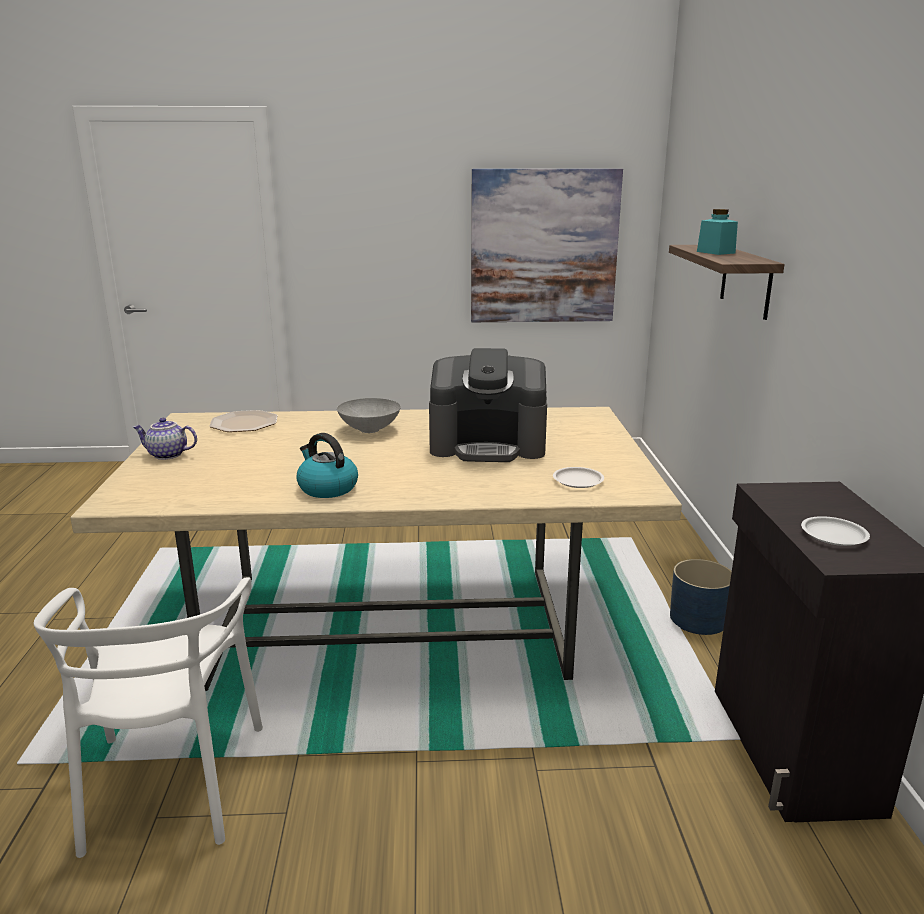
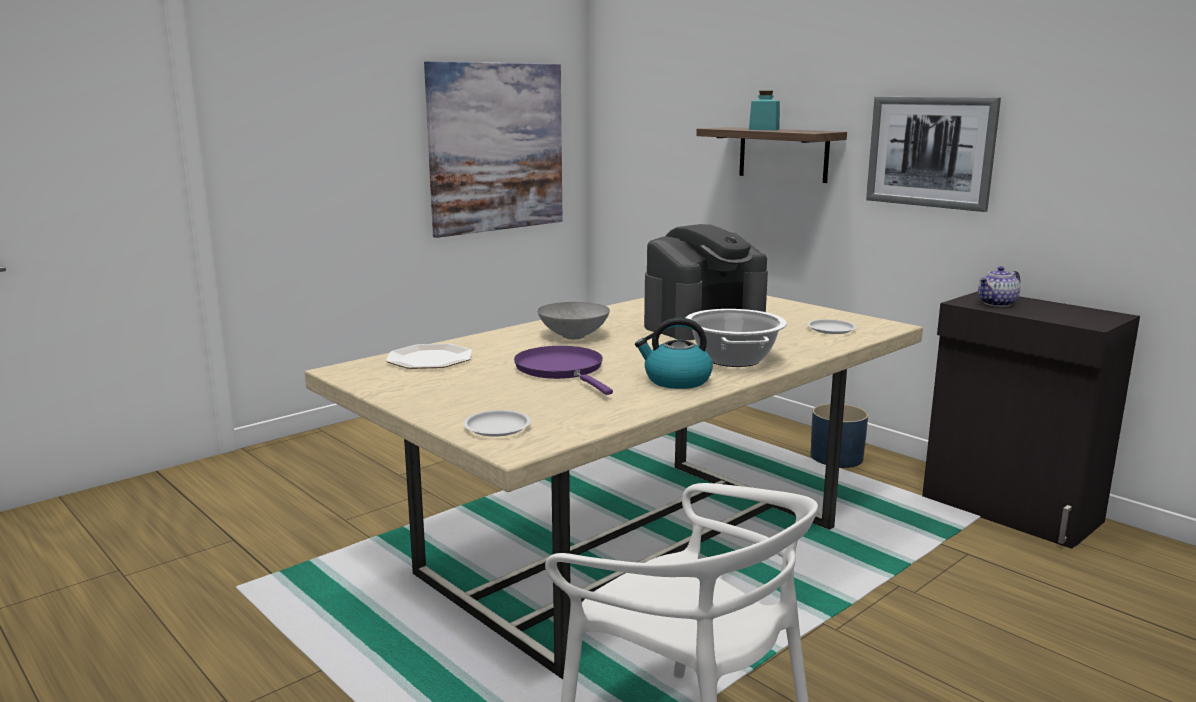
camera: 40 degrees left, 5 degrees down
teapot [133,418,197,460] -> teapot moved to [978,266,1020,307]
white plate [801,516,870,546] -> white plate moved to [463,410,531,437]
none -> purple frying pan [514,346,613,395]
none -> cooking pot [685,309,787,367]
none -> picture [866,97,1001,212]

